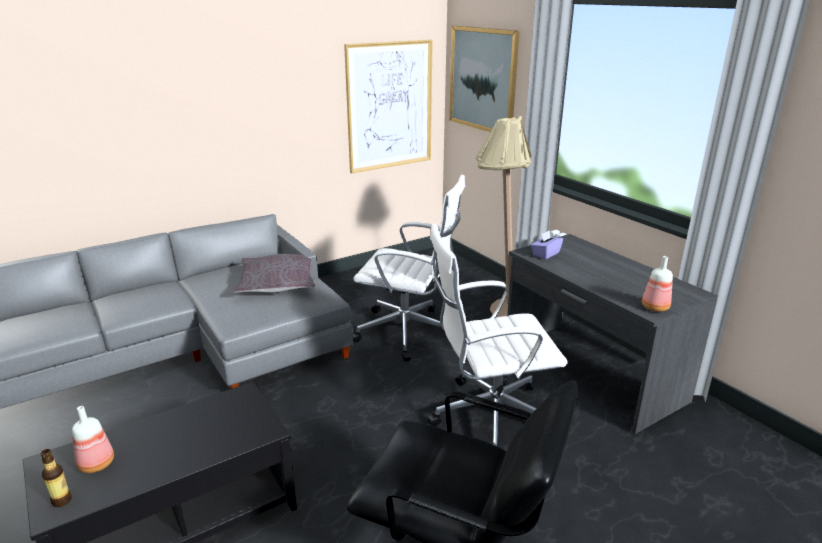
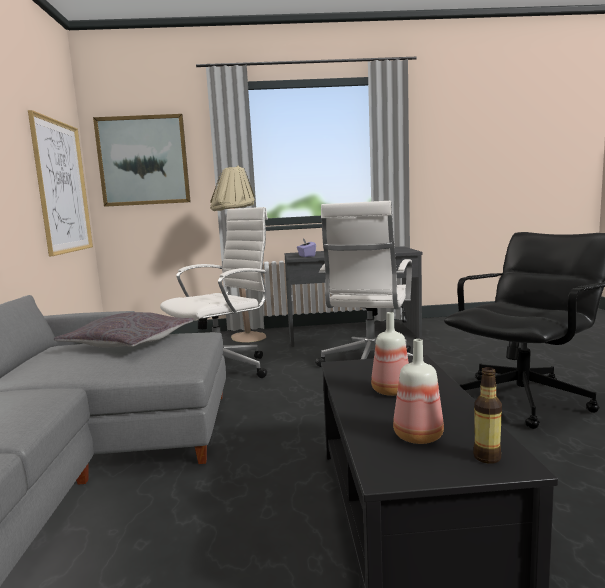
camera: 60 degrees left, 15 degrees down
bottle [642,256,673,312] -> bottle moved to [371,312,409,396]

